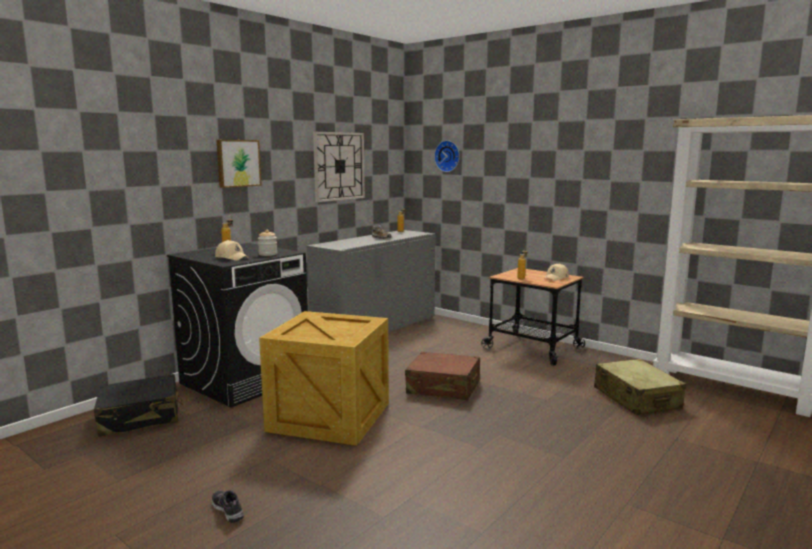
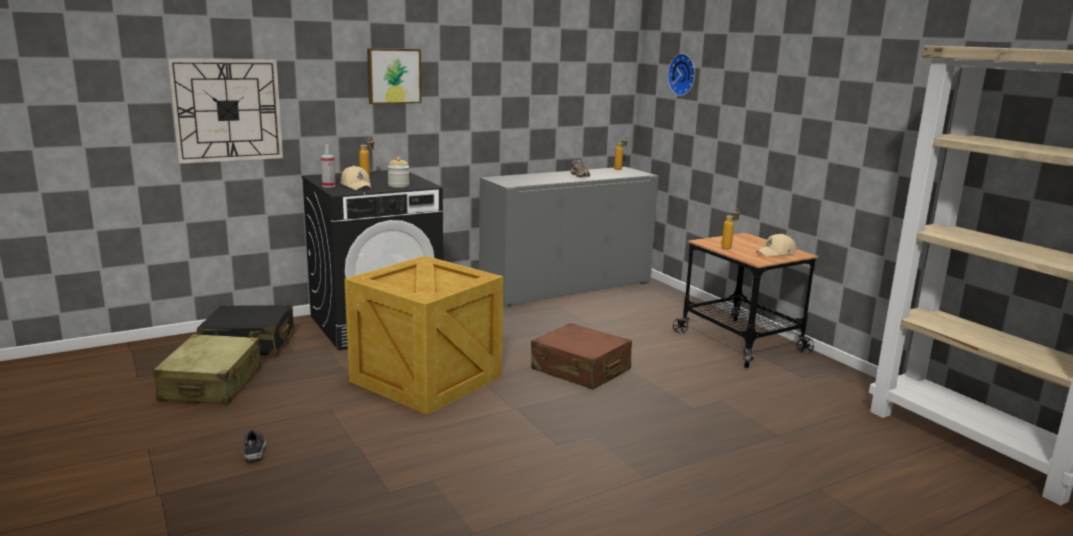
camera: 20 degrees right, 5 degrees up
wall clock [313,132,365,202] -> wall clock moved to [167,58,283,164]
beige suitcase [594,359,686,415] -> beige suitcase moved to [153,334,261,405]
none -> spray bottle [321,144,336,188]

